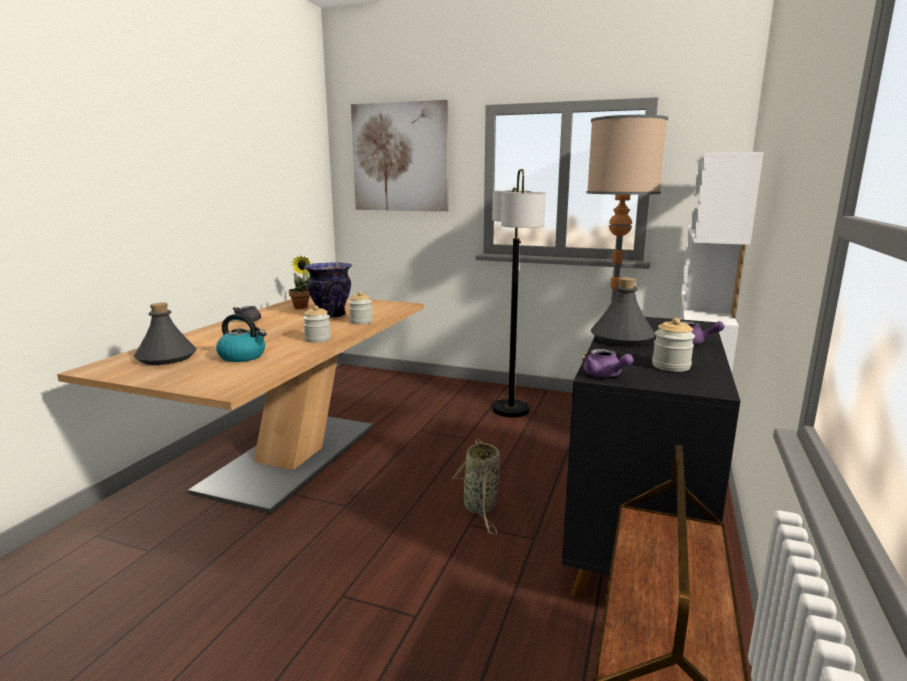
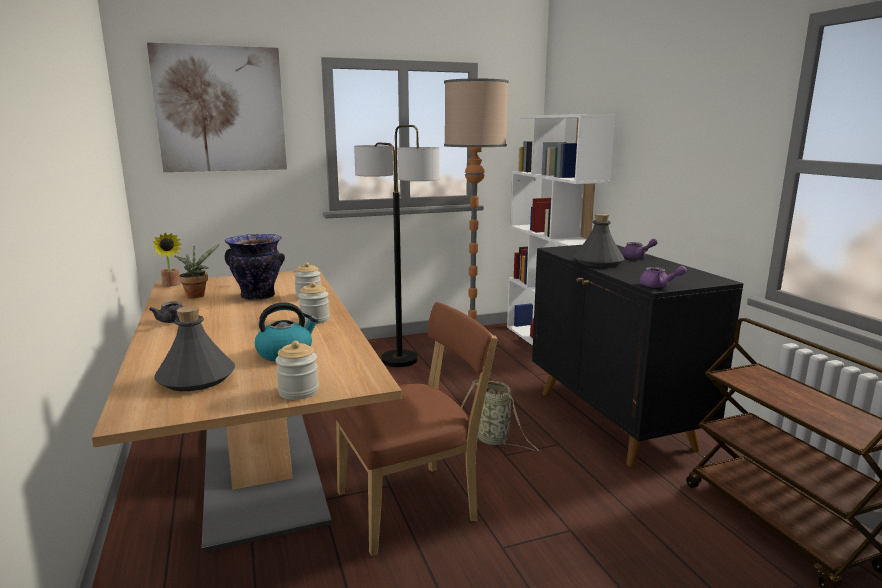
camera: 40 degrees left, 0 degrees up
jar [652,318,695,372] -> jar moved to [275,341,319,400]
none -> brown chair [331,302,497,556]

